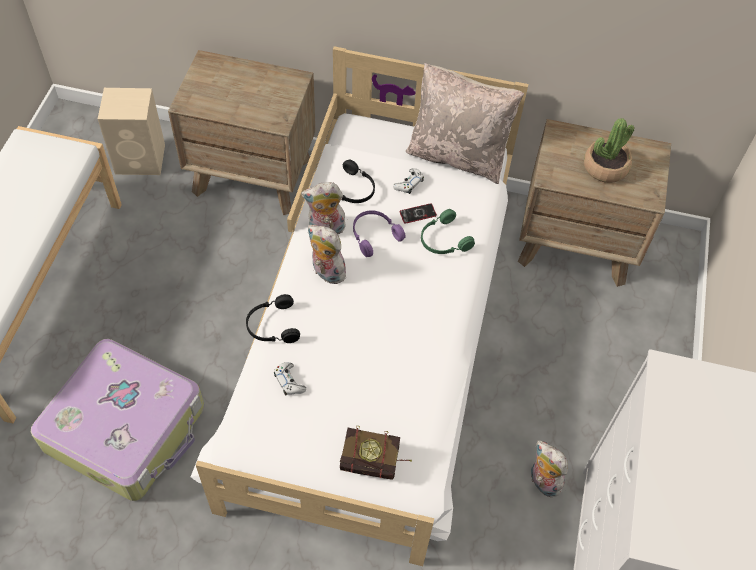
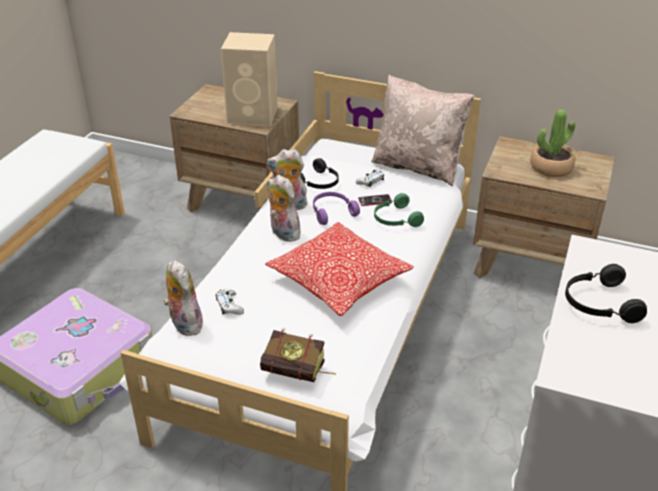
camera: 10 degrees right, 20 degrees down
beige speaker [98,88,165,175] -> beige speaker moved to [221,32,278,126]
black headphones [246,294,300,343] -> black headphones moved to [565,264,647,323]
plush toy [531,440,568,498] -> plush toy moved to [163,260,203,336]
none -> pillow [265,222,414,316]

